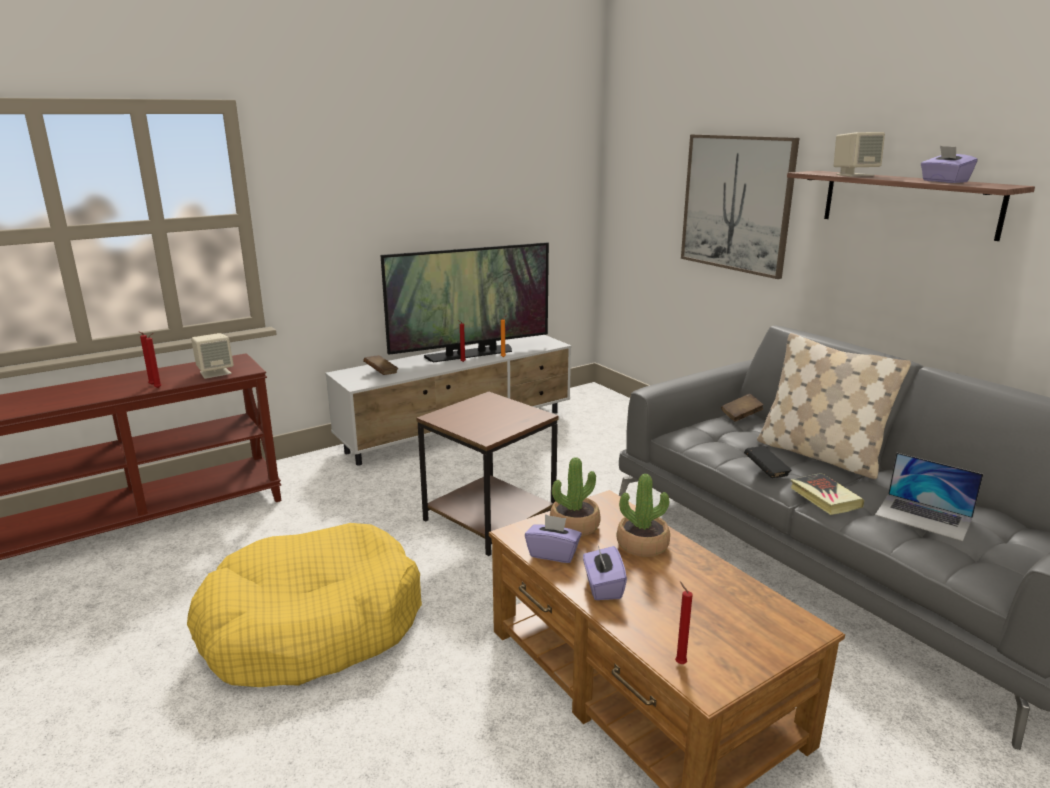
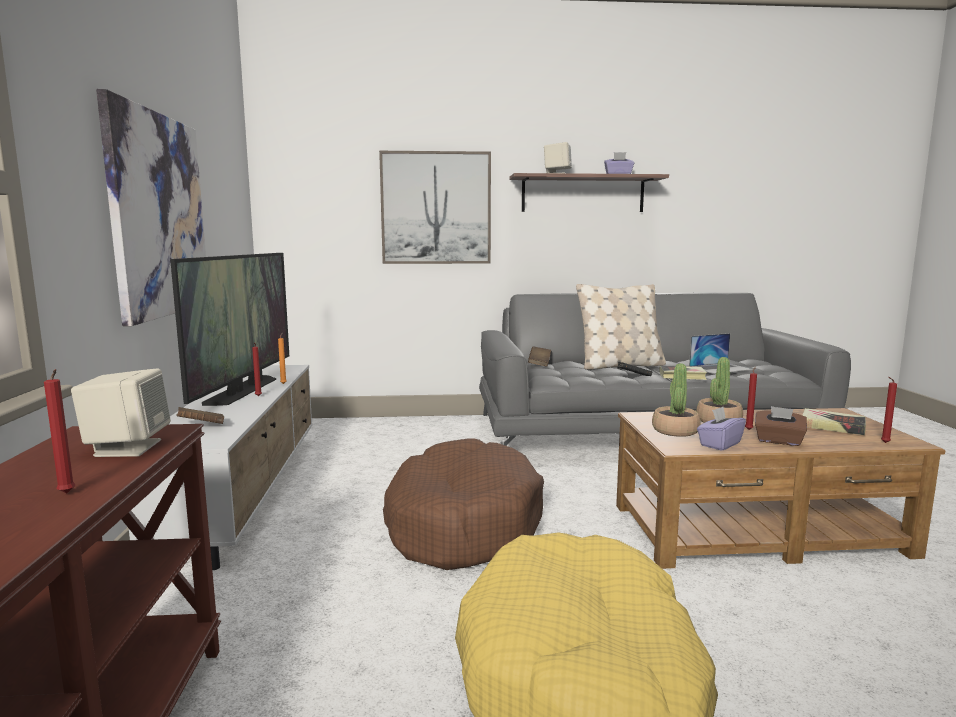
camera: 60 degrees left, 10 degrees down
red candle [146,333,161,388] -> red candle moved to [745,366,757,430]
brown side table [416,391,559,556] -> brown dog bed [383,438,544,570]
purple tissue box [583,546,627,600] -> brown tissue box [755,406,807,446]
none -> picture [96,89,206,326]
none -> book [802,408,866,435]

